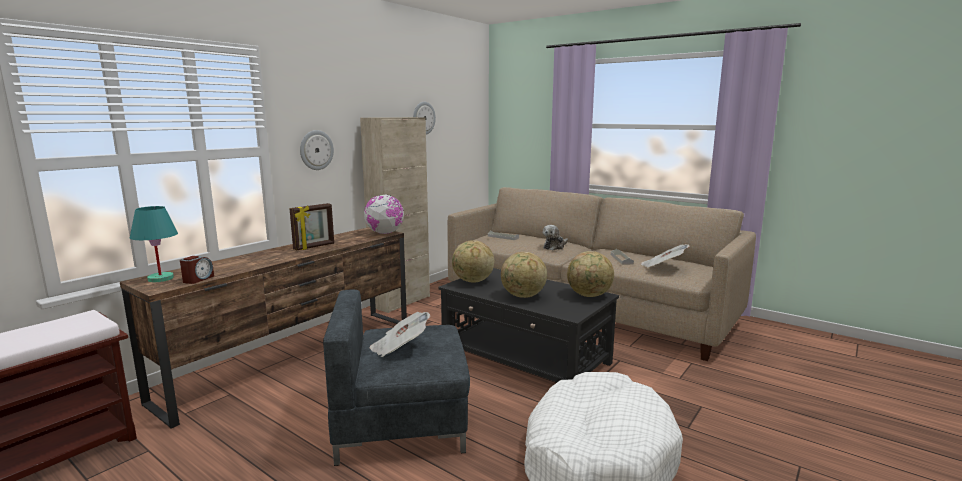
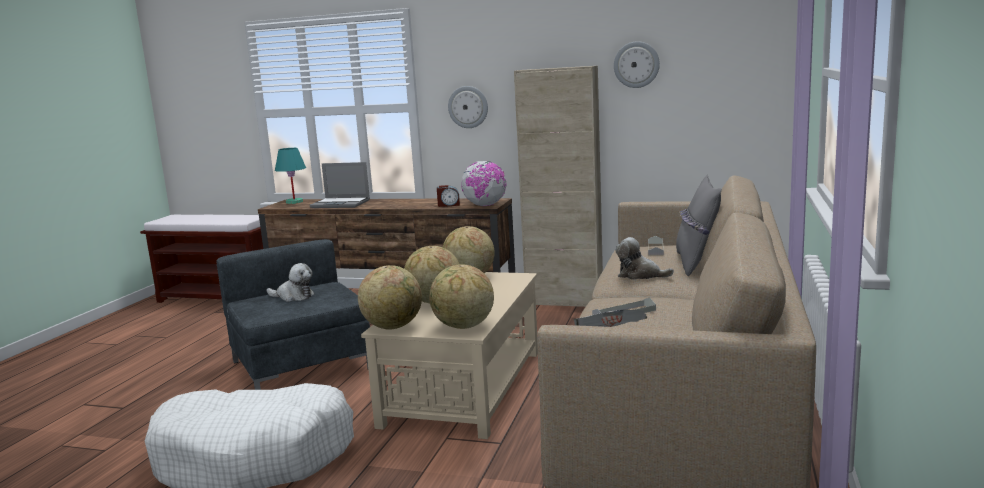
camera: 70 degrees right, 0 degrees up
alarm clock [180,256,214,284] -> alarm clock moved to [437,185,460,207]
picture frame [290,203,334,251] -> none
newspaper [370,312,431,357] -> plush toy [267,263,314,302]
black coffee table [438,268,619,382] -> beige coffee table [361,272,538,439]
none -> laptop [310,162,370,208]
none -> globe [358,265,422,330]
none -> grey pillow [676,175,722,276]

